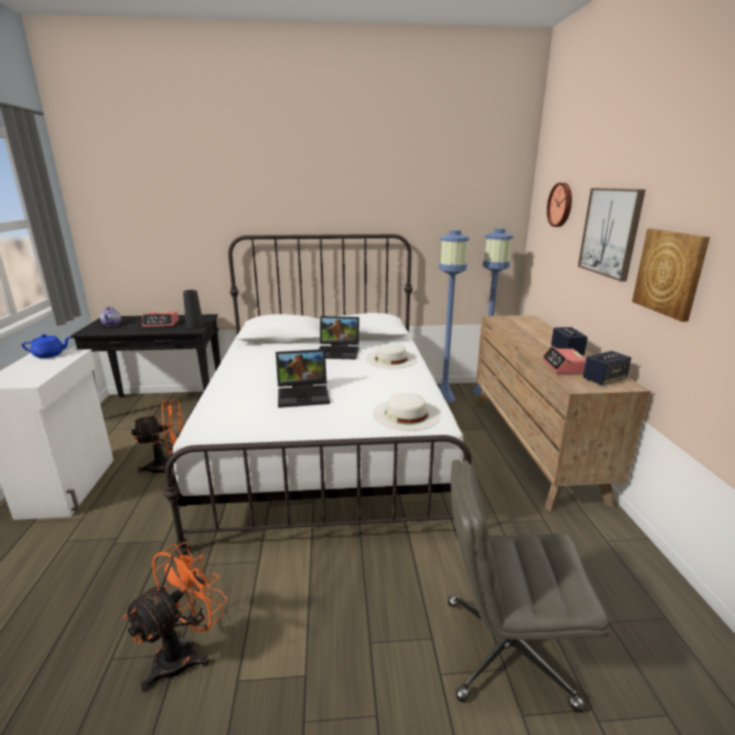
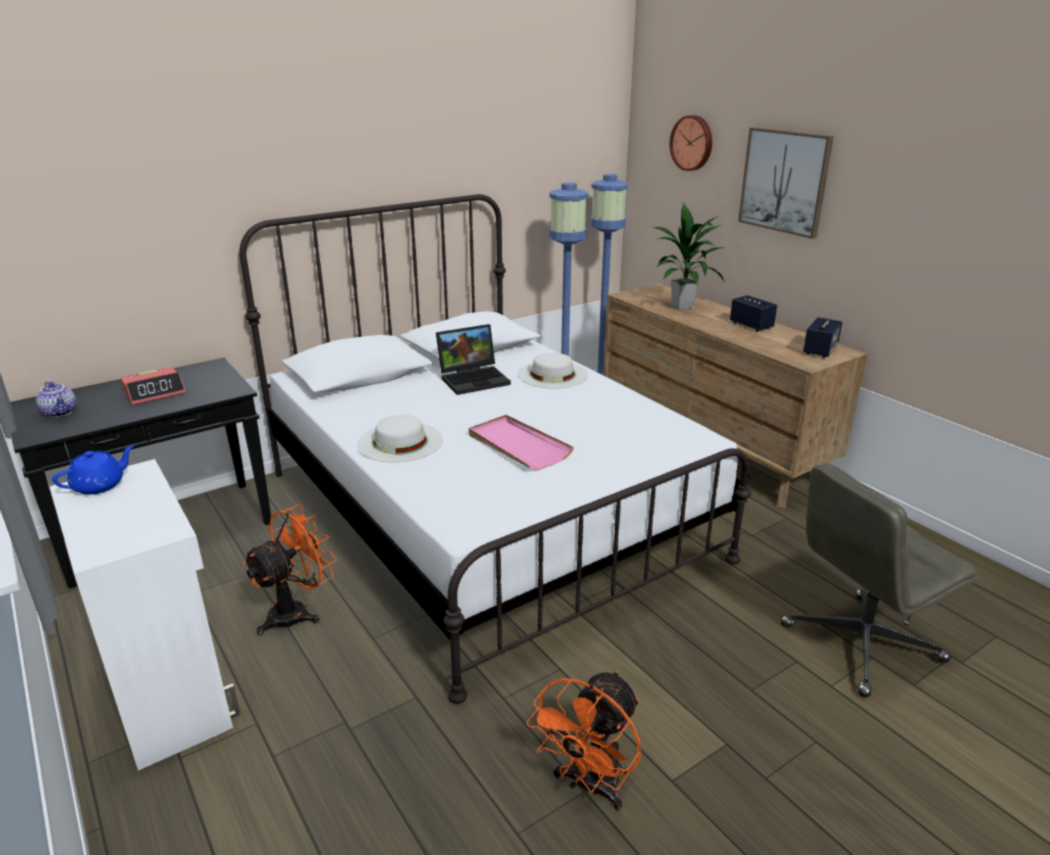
camera: 30 degrees left, 5 degrees up
orange fan [123,542,227,692] -> orange fan turned 150 degrees counterclockwise [527,671,641,811]
black vase [183,290,204,328] -> none
laptop [276,349,330,408] -> pink tray [469,415,574,470]
white hat [373,393,441,431] -> white hat moved to [357,415,443,463]
alarm clock [542,346,586,374] -> none
picture [632,229,710,322] -> none
none -> potted plant [647,202,726,310]

